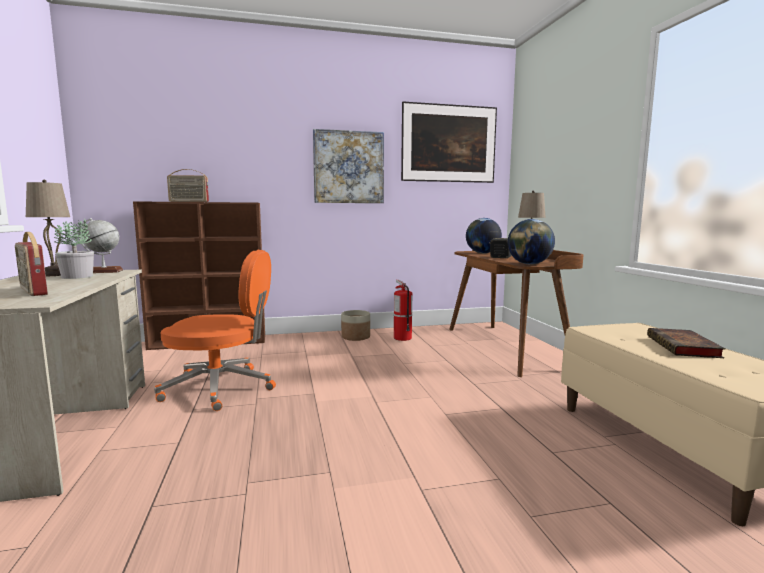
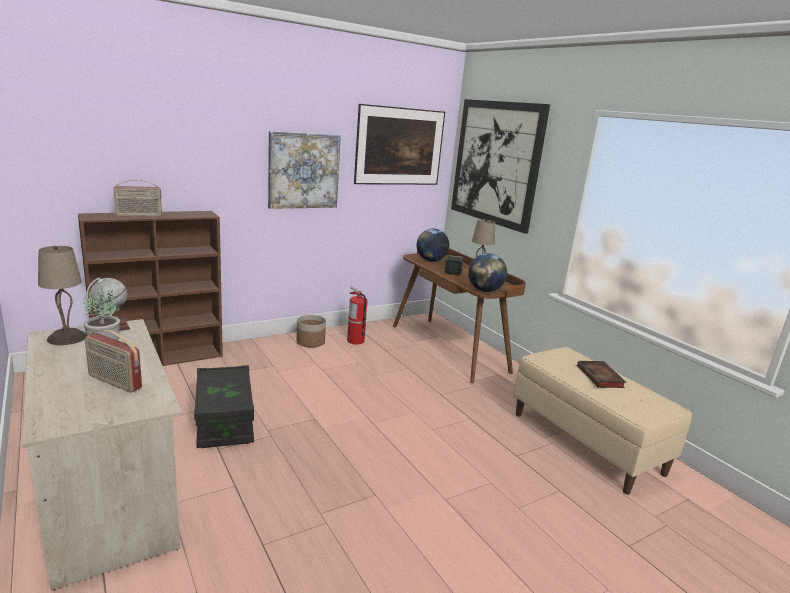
camera: 20 degrees left, 10 degrees up
orange office chair [154,250,276,411] -> black storage box [194,365,254,448]
none -> picture [451,99,550,234]

